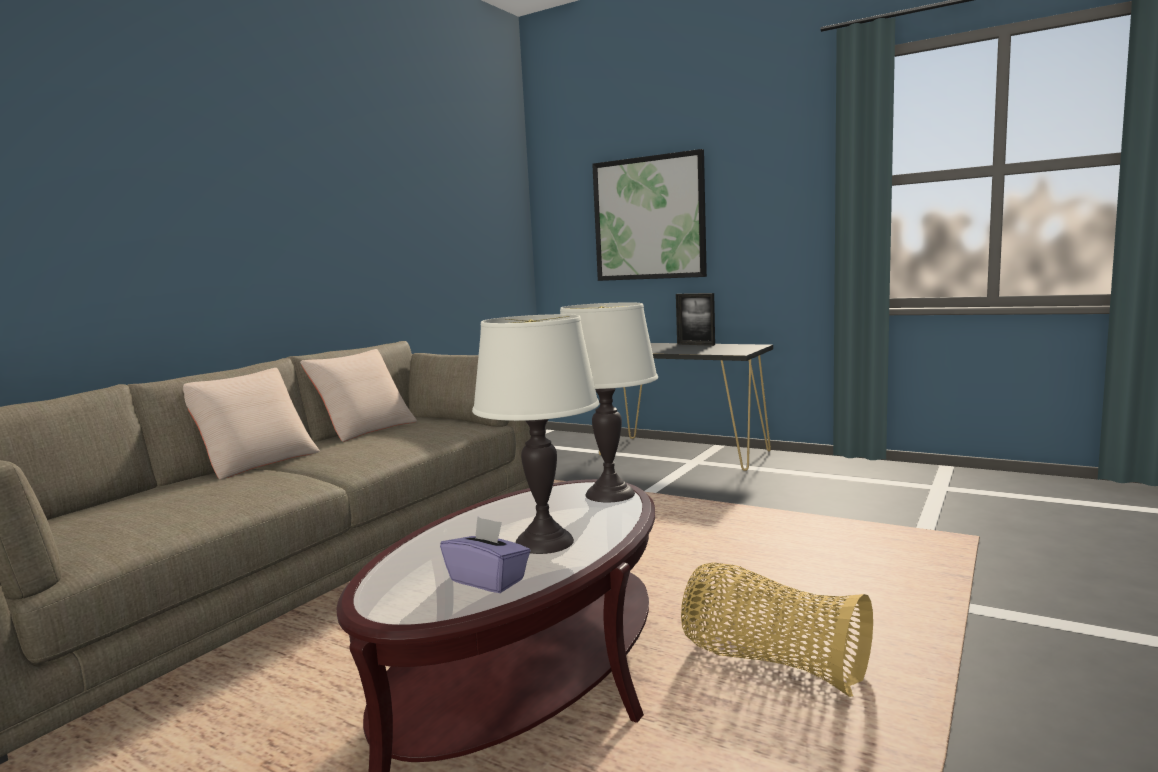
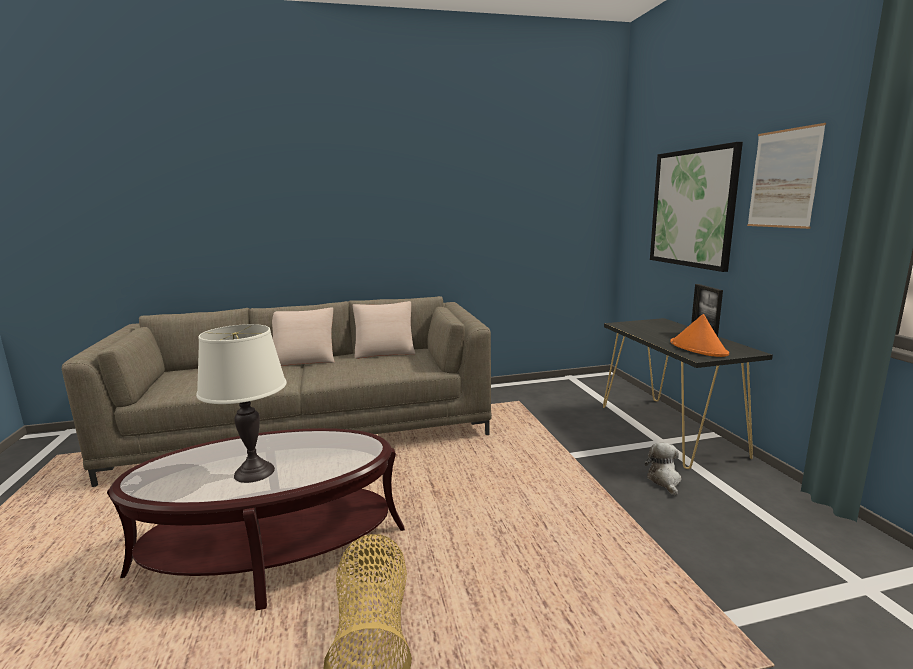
camera: 45 degrees right, 5 degrees up
purple tissue box [440,517,531,593] -> none
white table lamp [560,302,658,502] -> none
none -> plush toy [645,443,682,496]
none -> orange hat [670,314,729,357]
none -> picture [747,123,826,229]

